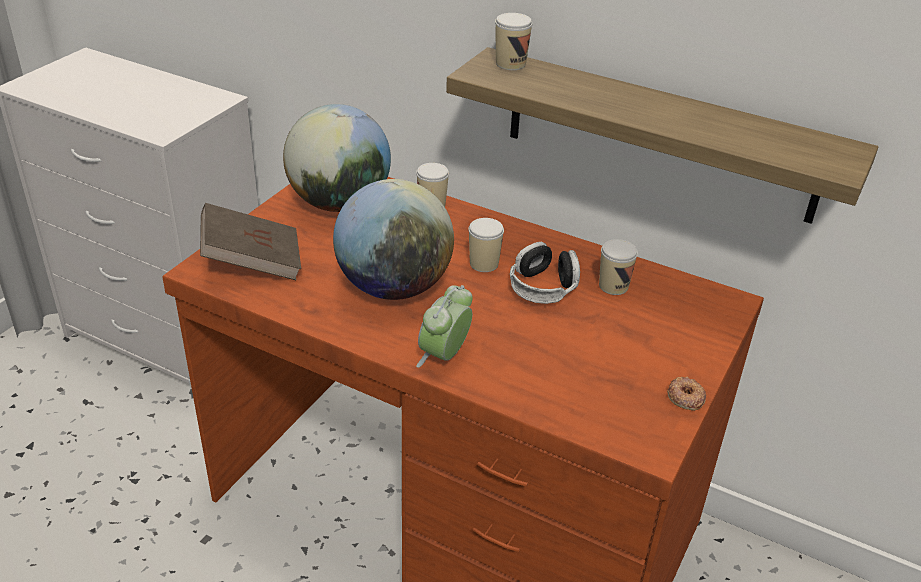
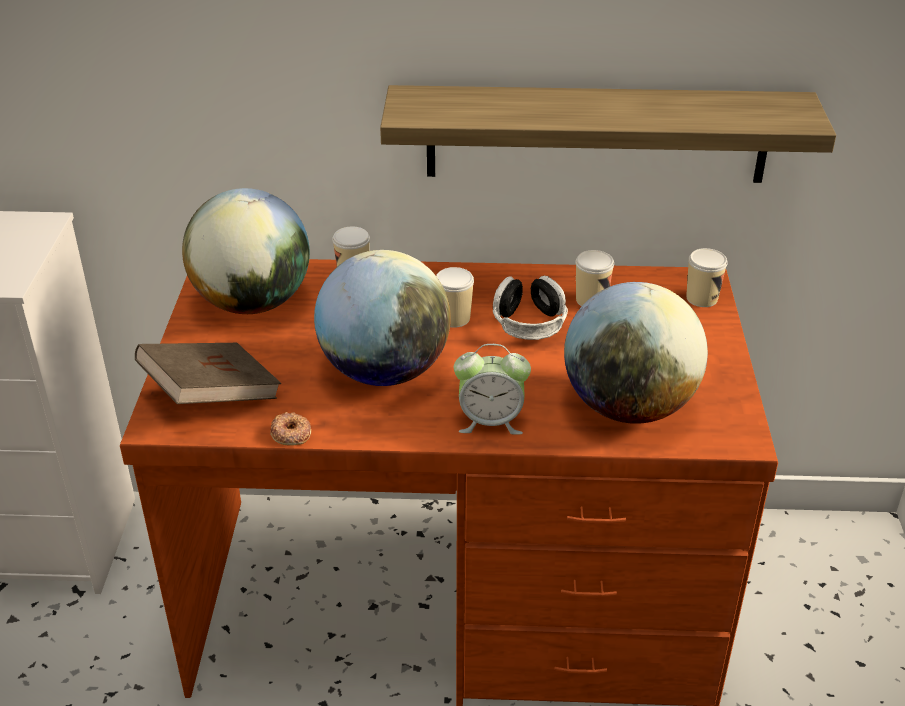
camera: 25 degrees left, 0 degrees up
alarm clock [416,285,473,368] -> alarm clock turned 90 degrees counterclockwise [454,344,531,435]
cup [495,13,532,70] -> cup moved to [687,248,728,307]
donut [667,377,706,411] -> donut moved to [270,412,311,446]
none -> globe [564,282,708,424]

